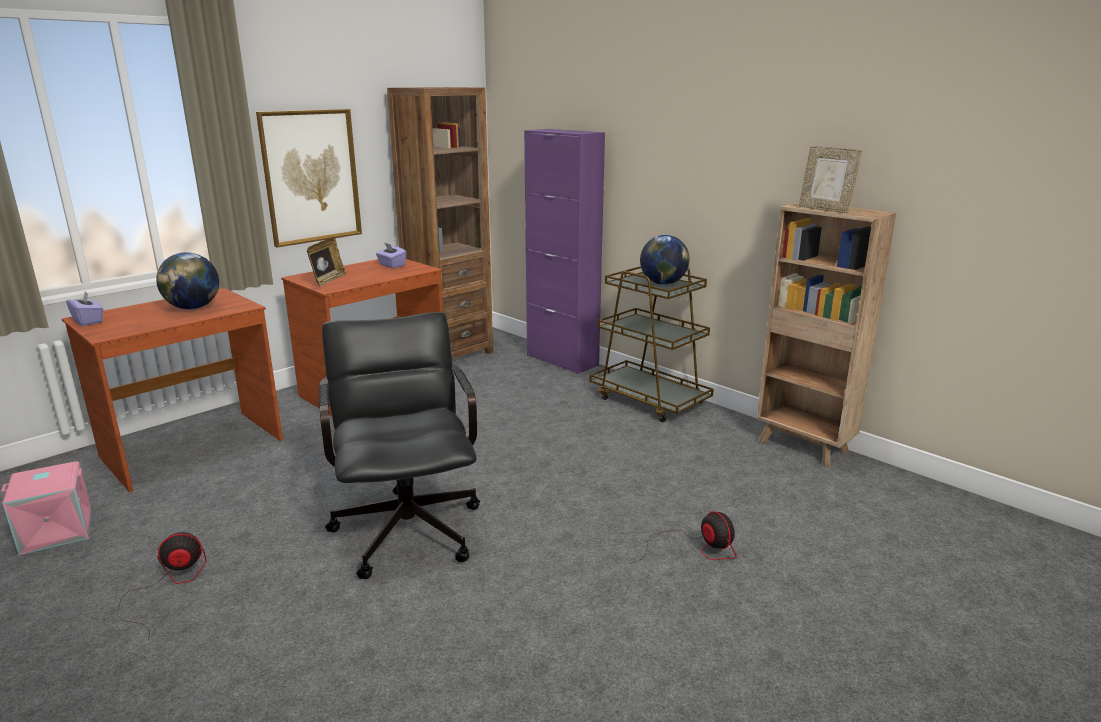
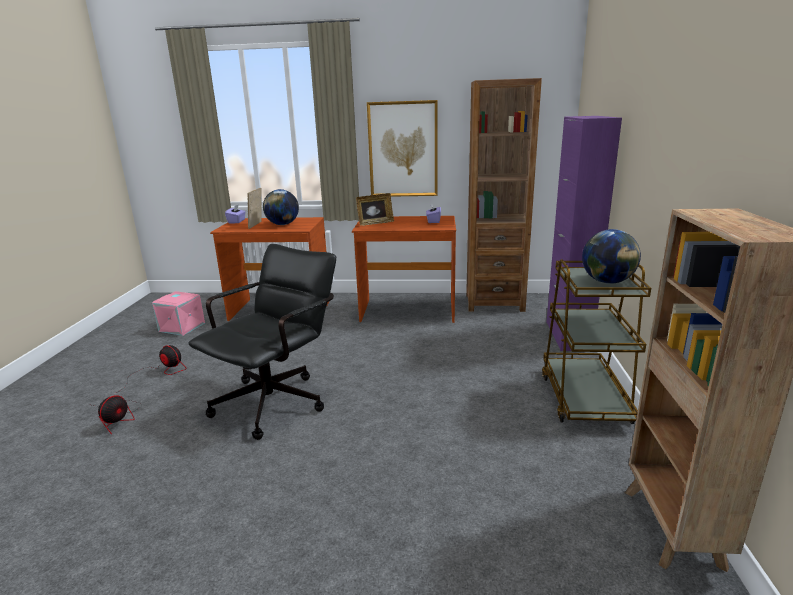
camera: 50 degrees right, 0 degrees up
fan [632,511,737,563] -> fan moved to [89,395,142,434]
picture frame [799,146,862,214] -> picture frame moved to [247,188,262,229]

